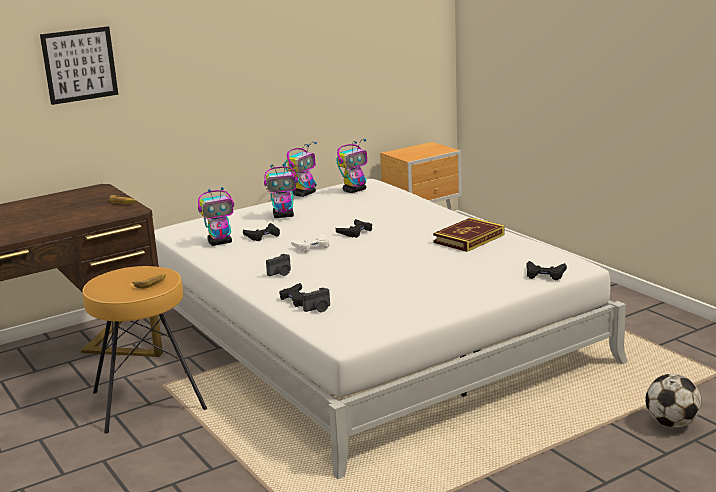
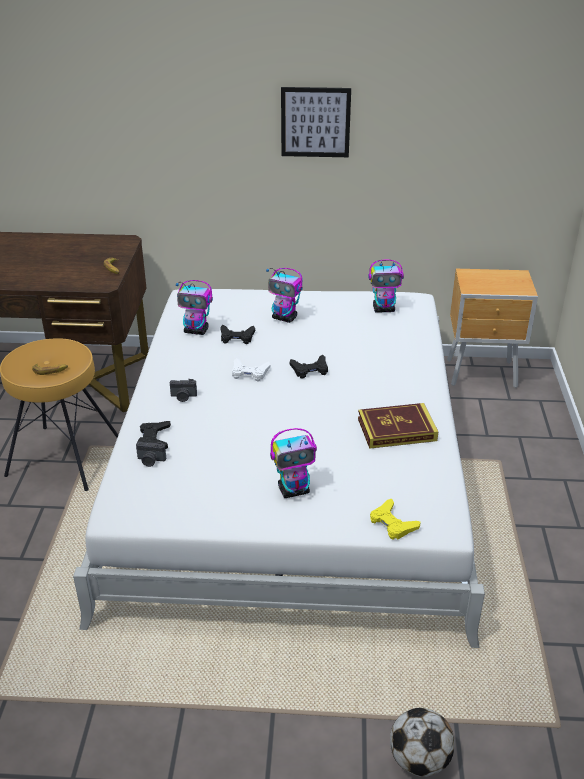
camera: 35 degrees right, 15 degrees up
picture [40,26,118,105] -> picture moved to [281,87,351,157]
toy robot [285,142,317,197] -> toy robot moved to [270,428,317,498]
black game controller [526,261,567,280] -> yellow game controller [370,499,421,540]

